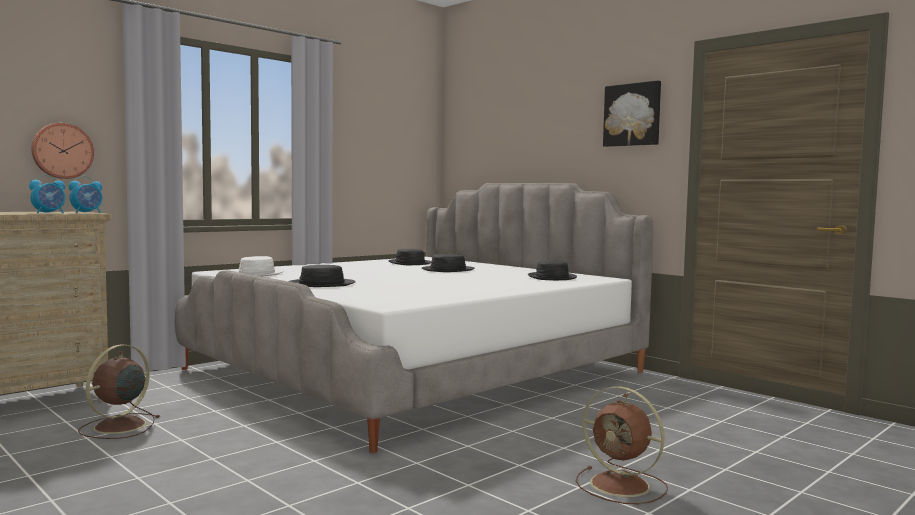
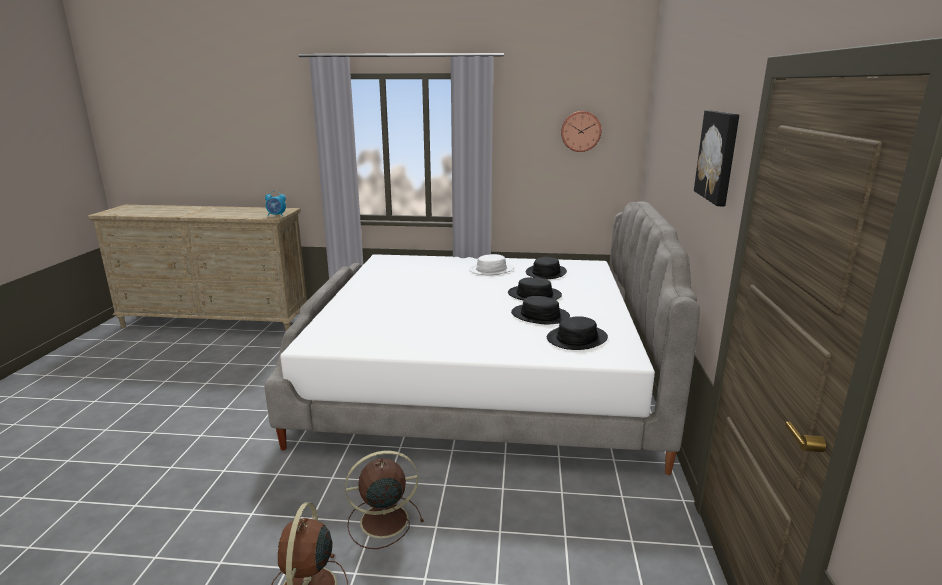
camera: 50 degrees right, 15 degrees up
alarm clock [29,175,65,214] -> none
wall clock [31,123,94,179] -> wall clock moved to [561,111,601,152]
brown fan [78,345,161,439] -> brown fan moved to [345,451,424,549]
white hat [235,256,283,276] -> white hat moved to [469,254,514,275]
black hat [288,265,356,287] -> black hat moved to [511,296,570,324]

